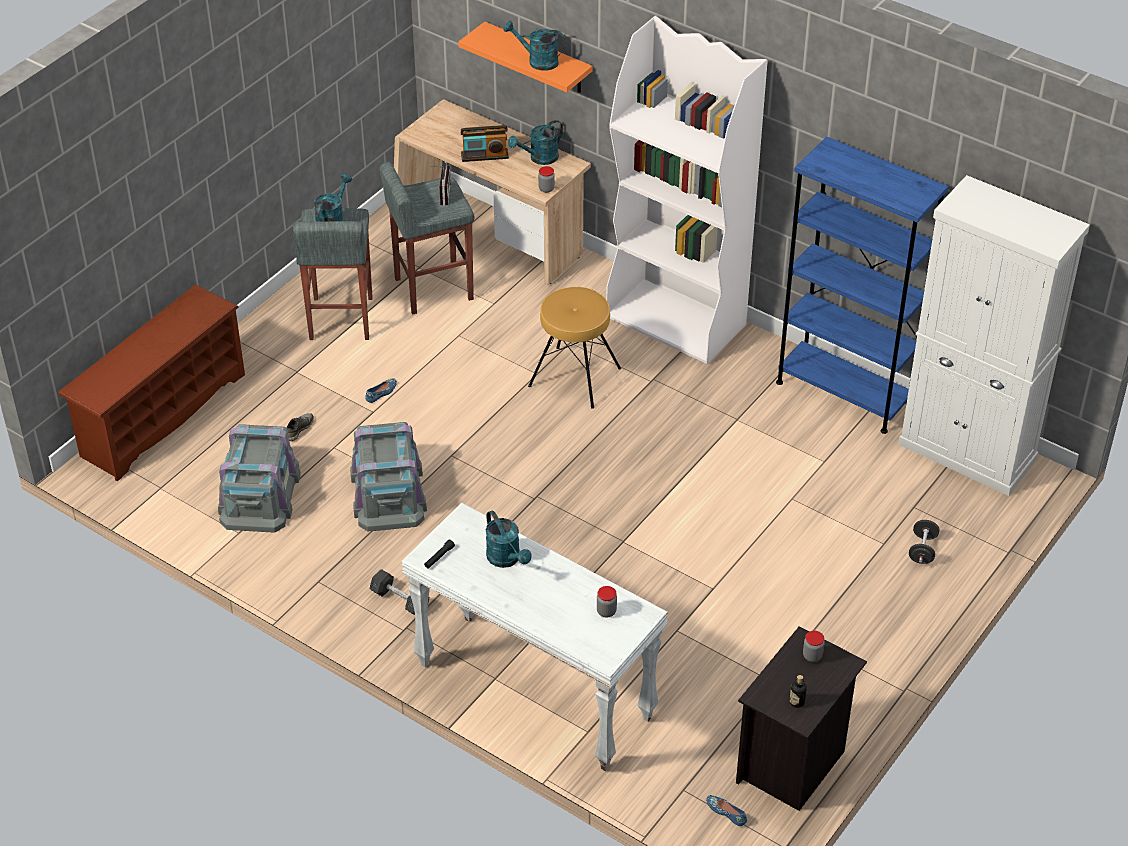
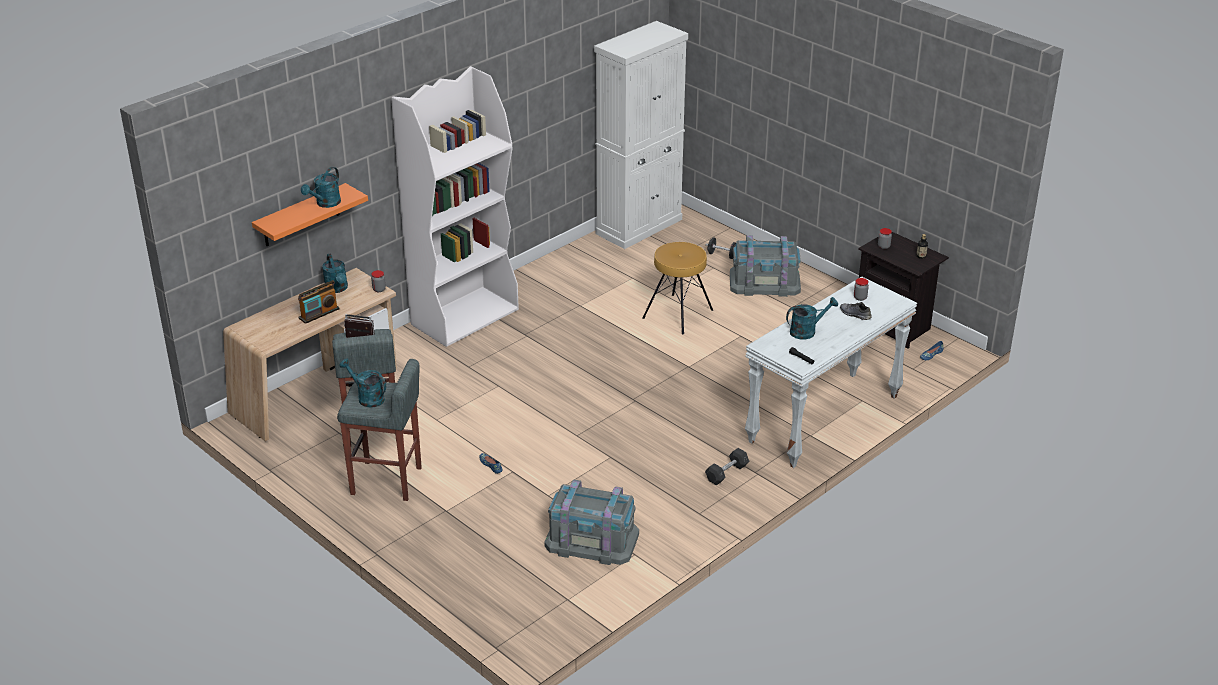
camera: 80 degrees left, 10 degrees down
brown shoe rack [58,285,245,481] -> none
grey shoe [286,413,314,441] -> grey shoe moved to [840,302,872,320]
grey storage box [350,422,427,531] -> grey storage box moved to [730,235,801,297]
radio [461,125,509,162] -> radio turned 45 degrees clockwise [298,280,340,324]
brown stool [528,287,621,409] -> brown stool moved to [642,242,713,335]
blue bookcase [776,137,949,434] -> none

